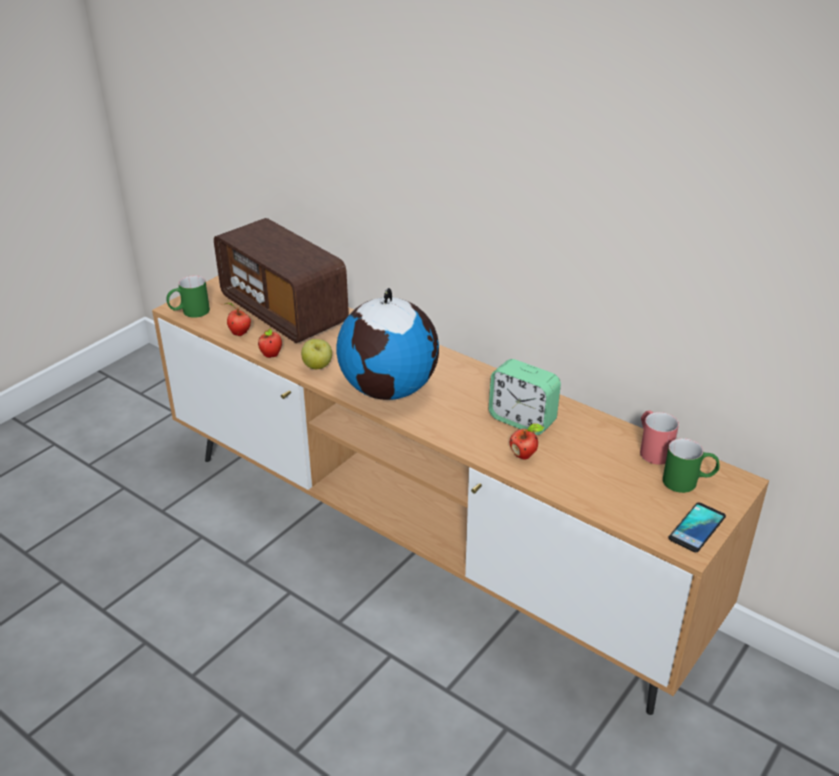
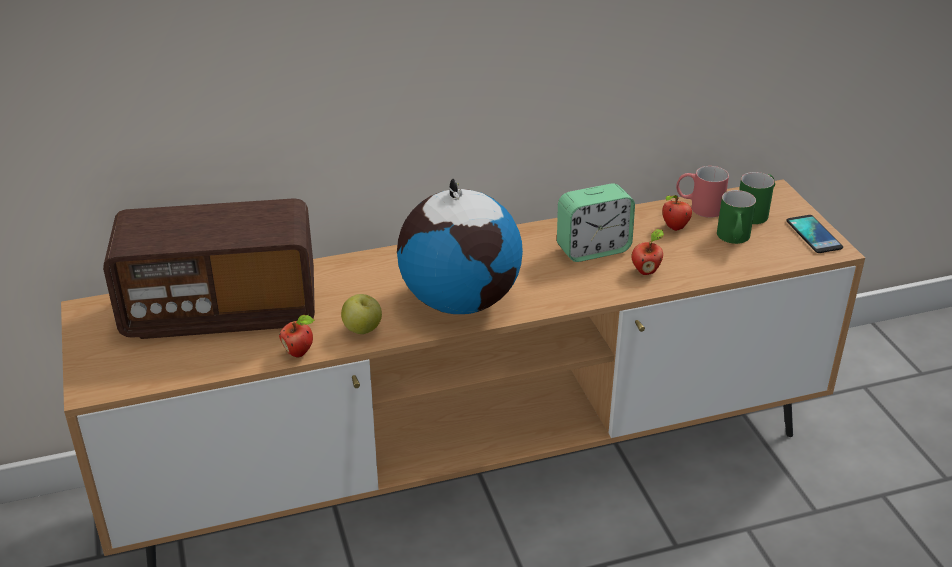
camera: 55 degrees left, 0 degrees up
green mug [166,275,210,318] -> green mug moved to [717,190,756,244]
apple [222,303,251,336] -> apple moved to [662,195,692,231]

